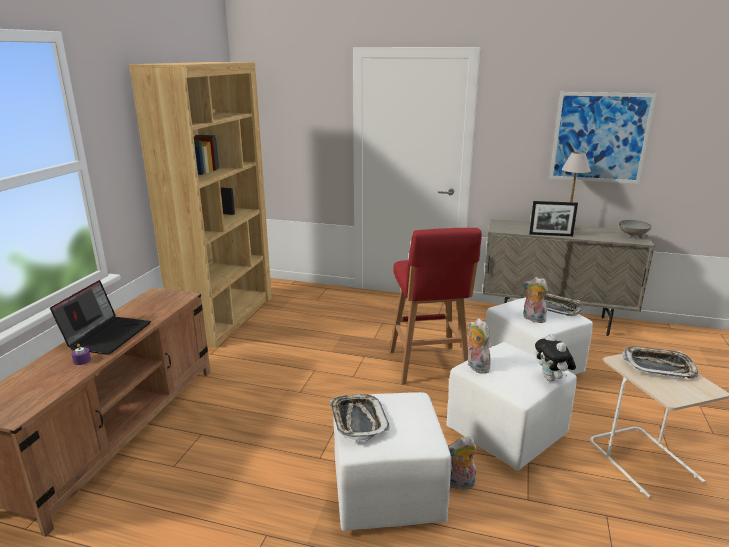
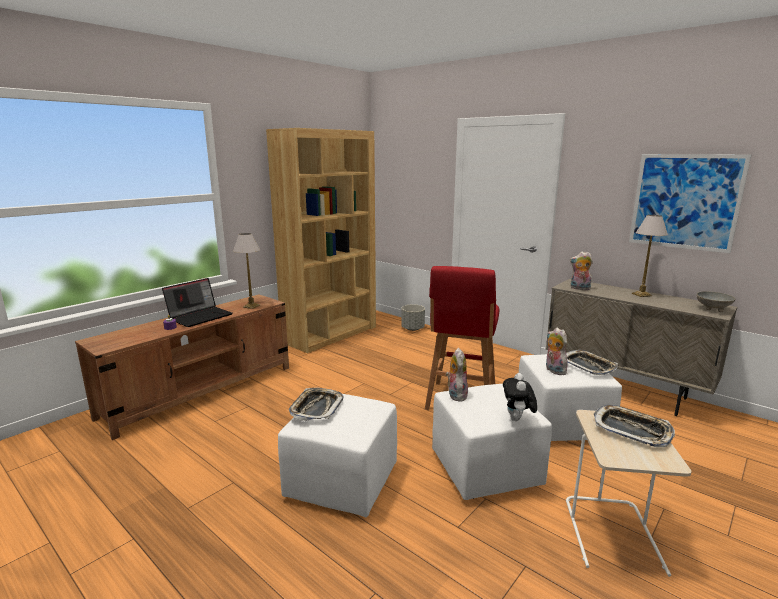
camera: 25 degrees right, 5 degrees down
plush toy [448,436,477,489] -> plush toy moved to [570,252,593,290]
picture frame [529,201,578,236] -> none
none -> table lamp [233,233,260,309]
none -> grey planter [401,304,425,331]

